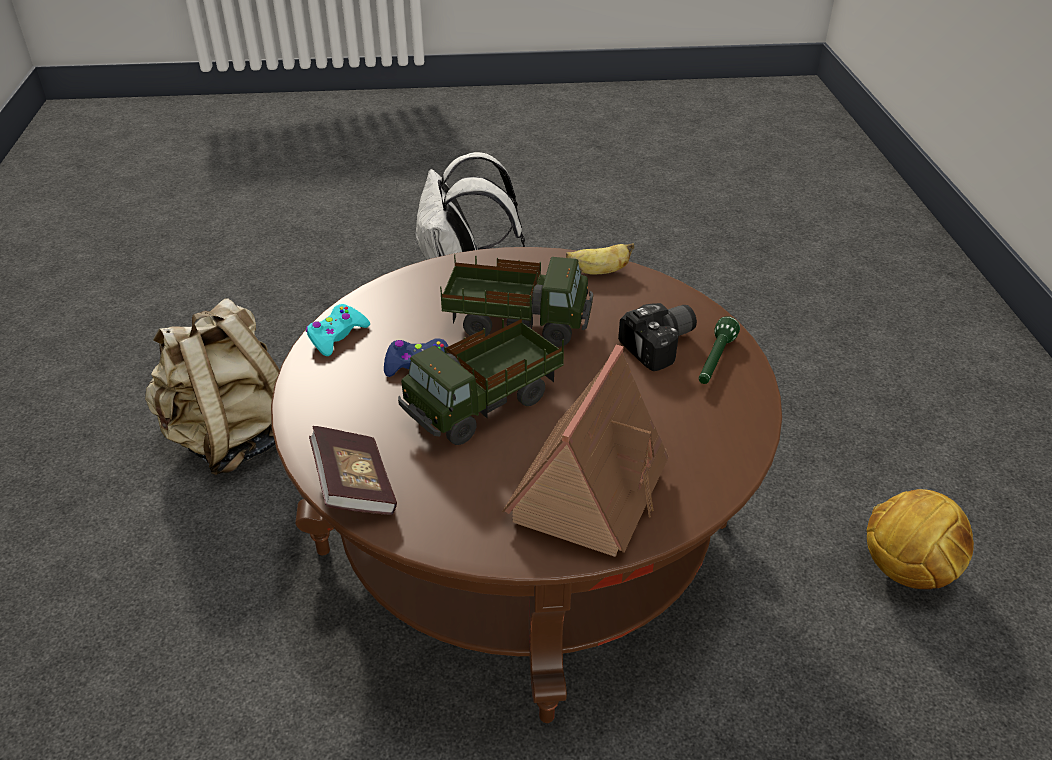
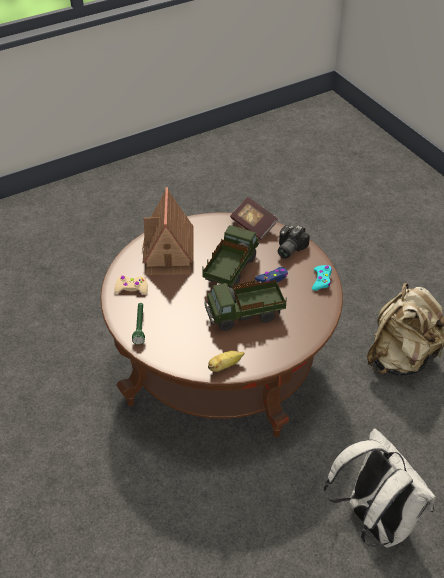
camera: 155 degrees right, 5 degrees up
camera [618,303,697,371] -> camera moved to [278,225,310,259]
football [867,489,974,589] -> none
none -> beige game controller [114,275,148,295]

